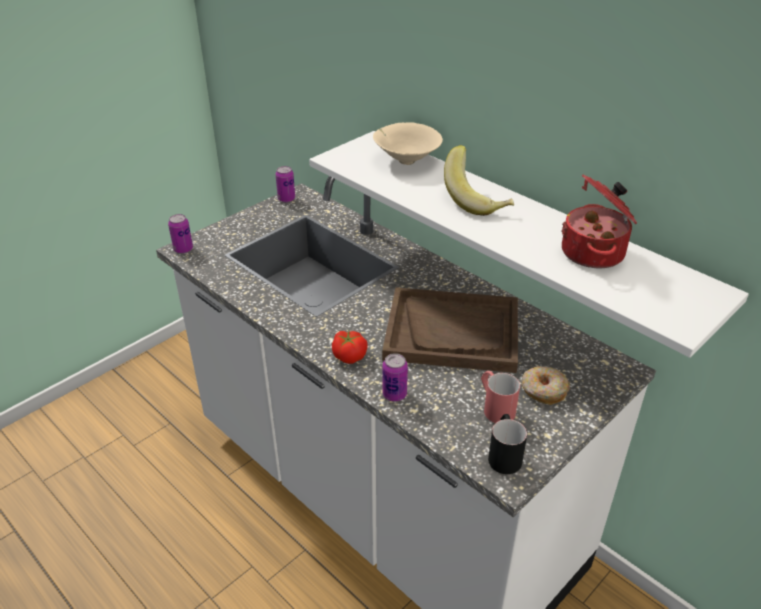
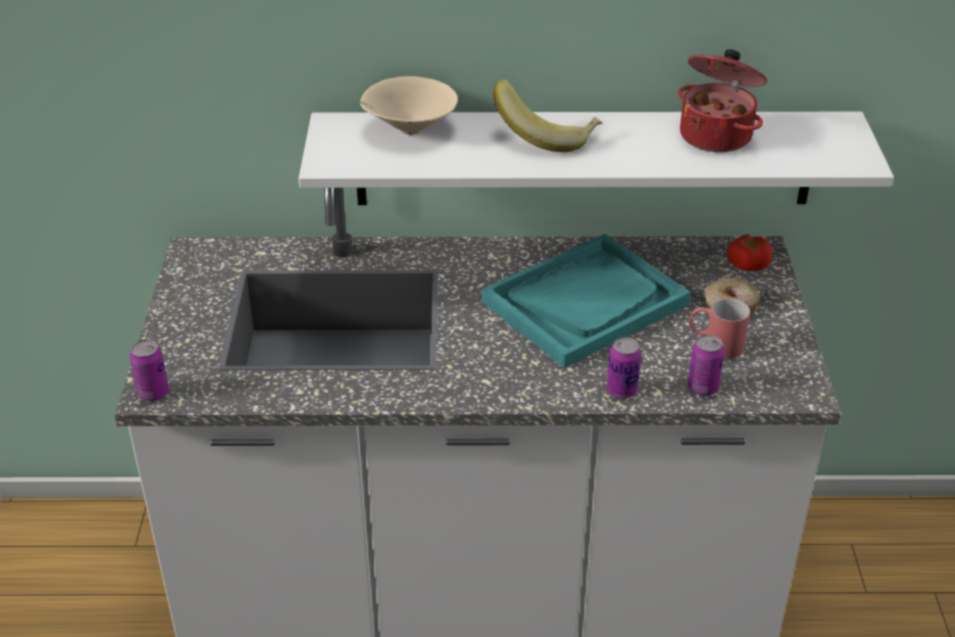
camera: 45 degrees left, 0 degrees up
can [275,166,295,202] -> can moved to [688,335,724,396]
tomato [332,331,368,364] -> tomato moved to [727,234,772,271]
brown tray [382,287,518,373] -> turquoise tray [482,234,691,368]
black mug [488,414,527,474] -> none

